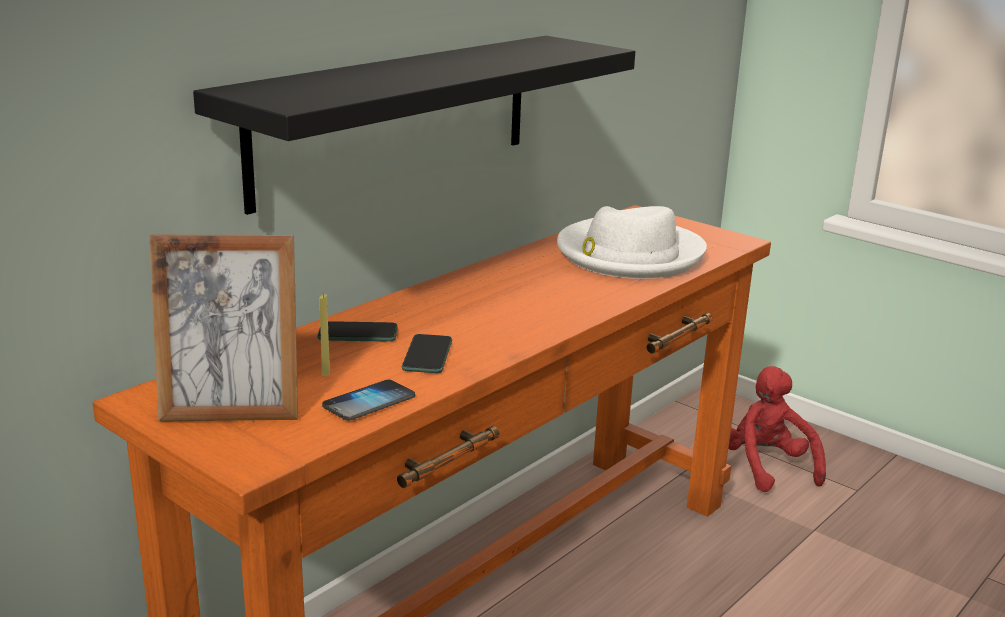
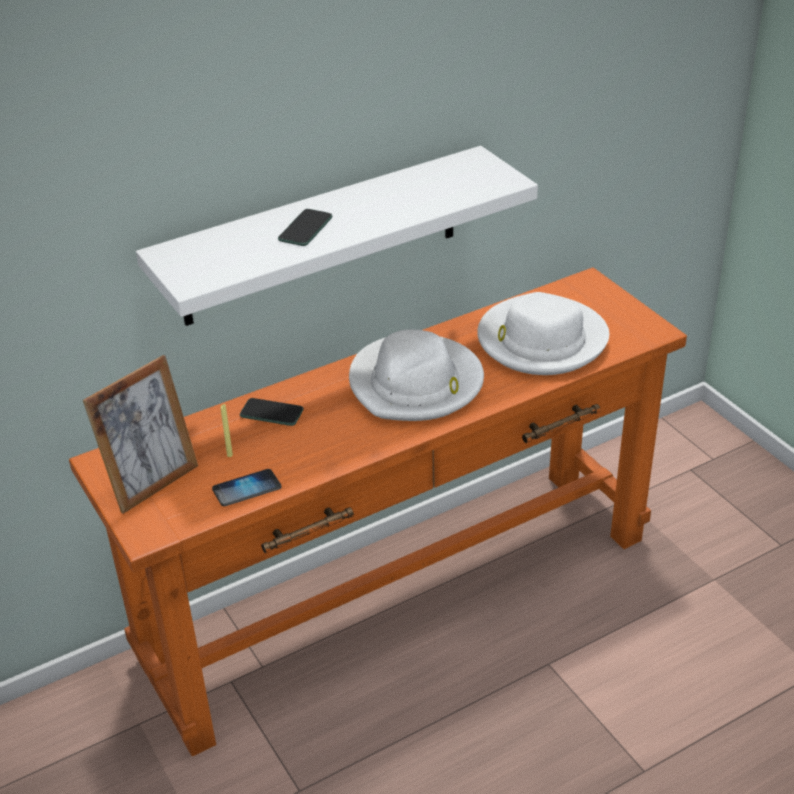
camera: 20 degrees right, 15 degrees up
picture frame [149,235,298,422] -> picture frame turned 60 degrees counterclockwise [83,355,198,514]
black shelf [193,36,635,215] -> white shelf [136,146,538,326]
phone [402,334,452,373] -> phone moved to [278,209,332,246]
red plush toy [728,366,826,492] -> none
none -> white hat [349,329,484,421]

